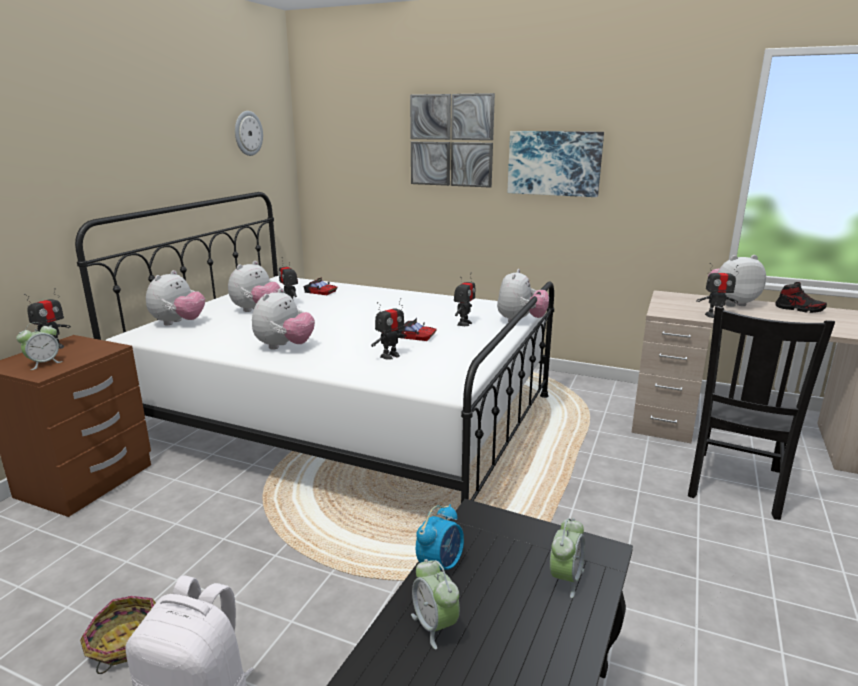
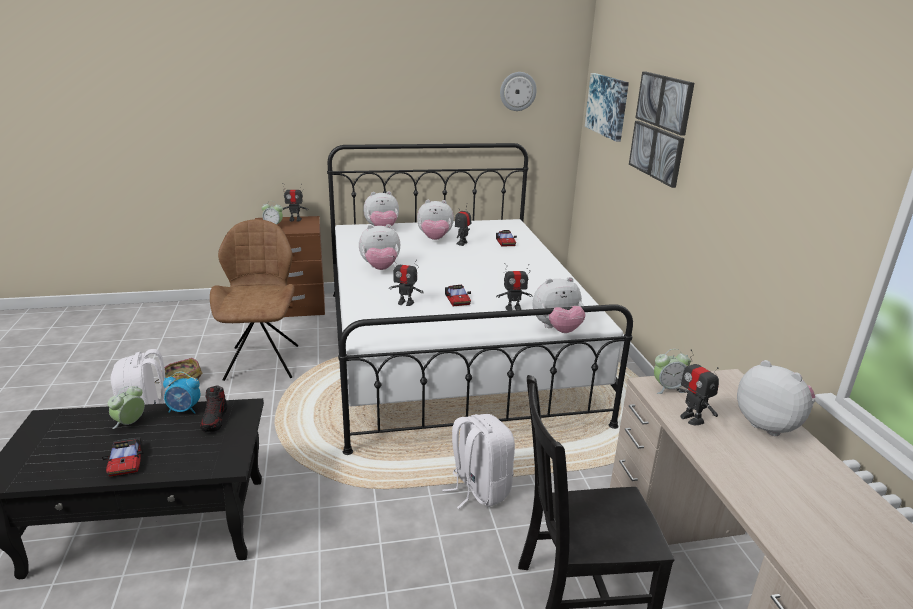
camera: 55 degrees right, 5 degrees up
picture [508,131,604,197] -> picture moved to [585,73,629,142]
alarm clock [550,518,585,598] -> alarm clock moved to [654,349,691,394]
shoe [776,282,827,313] -> shoe moved to [200,385,227,432]
none -> toy car [102,437,144,477]
none -> brown chair [210,219,299,381]
none -> white backpack [442,414,515,509]

